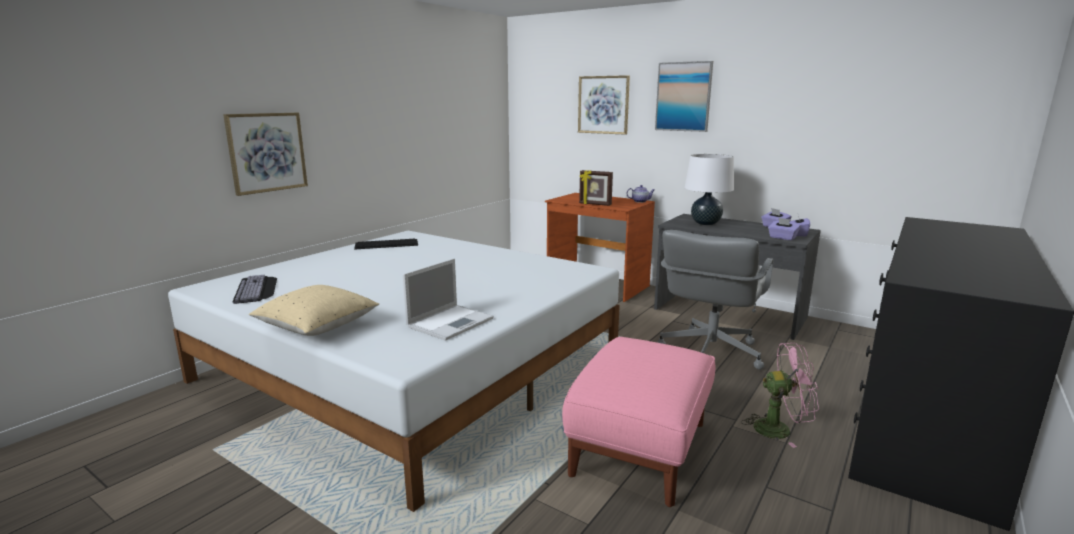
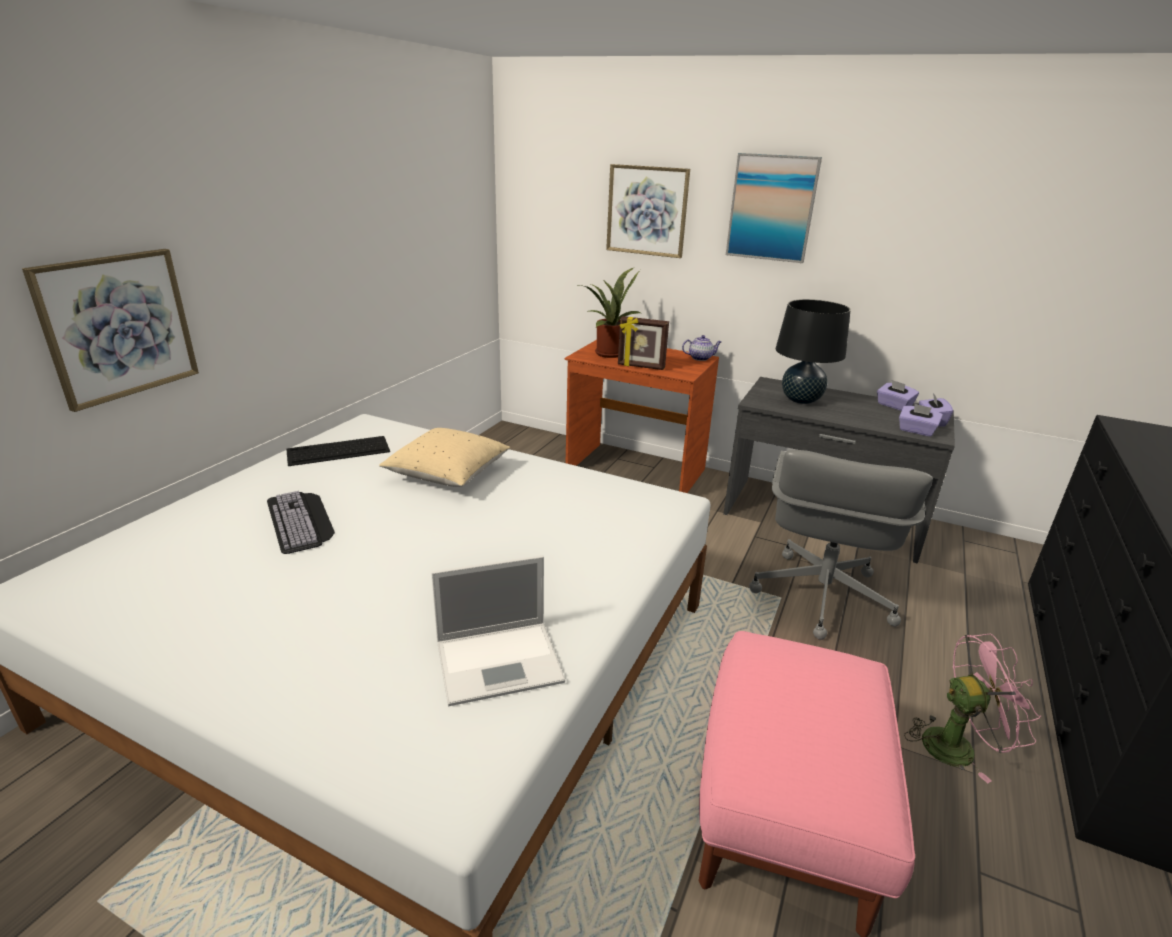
camera: 10 degrees left, 10 degrees up
keyboard [232,275,277,304] -> keyboard moved to [267,491,335,554]
beige pillow [249,285,379,336] -> beige pillow moved to [379,428,510,487]
laptop [403,259,494,341] -> laptop turned 45 degrees clockwise [431,555,565,706]
white table lamp [685,154,734,225] -> black table lamp [776,299,851,404]
none -> potted plant [576,267,643,358]

